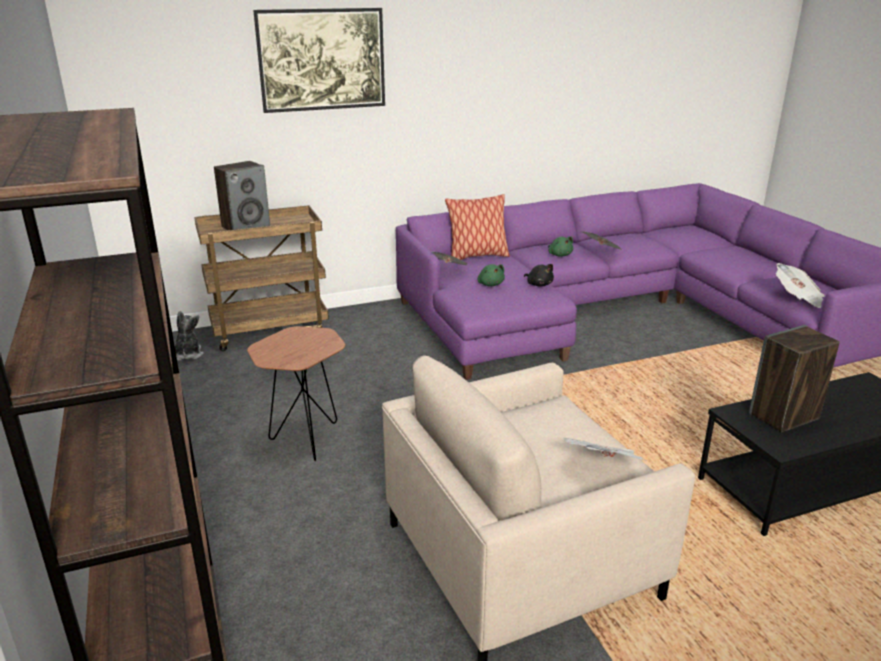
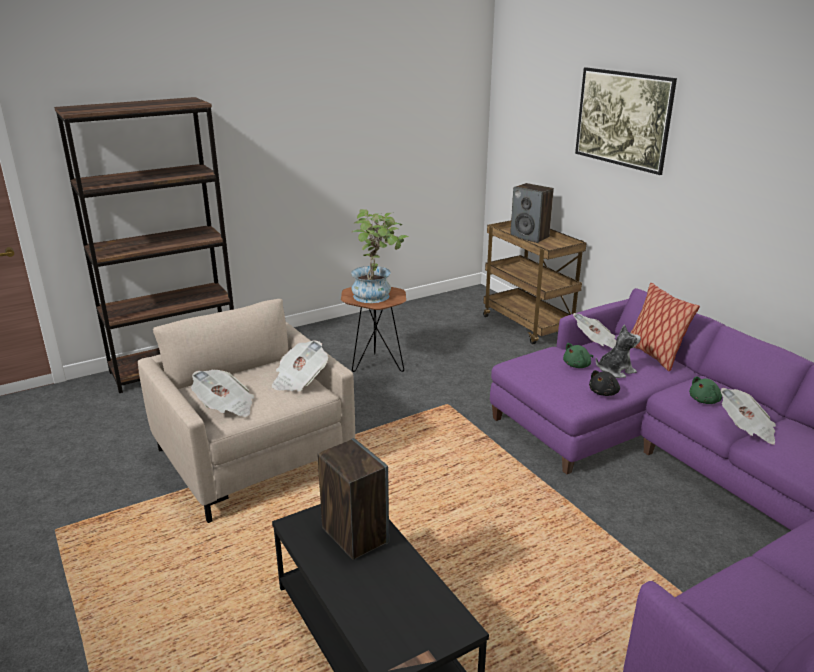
camera: 80 degrees right, 0 degrees up
plush toy [175,311,204,360] -> plush toy moved to [596,324,641,378]
newspaper [776,263,825,308] -> newspaper moved to [271,341,328,392]
none -> potted plant [351,209,409,303]

